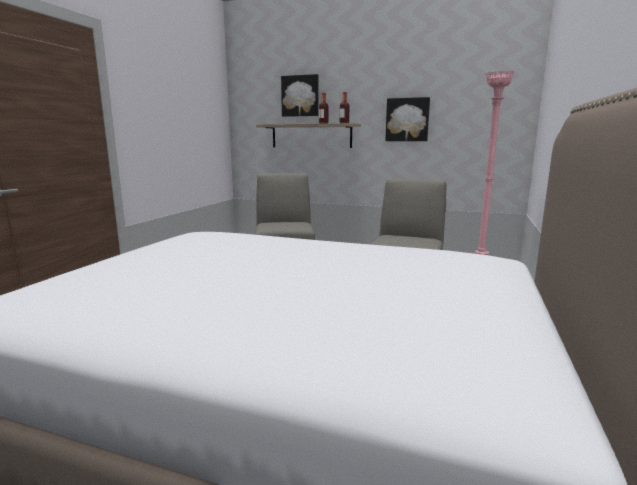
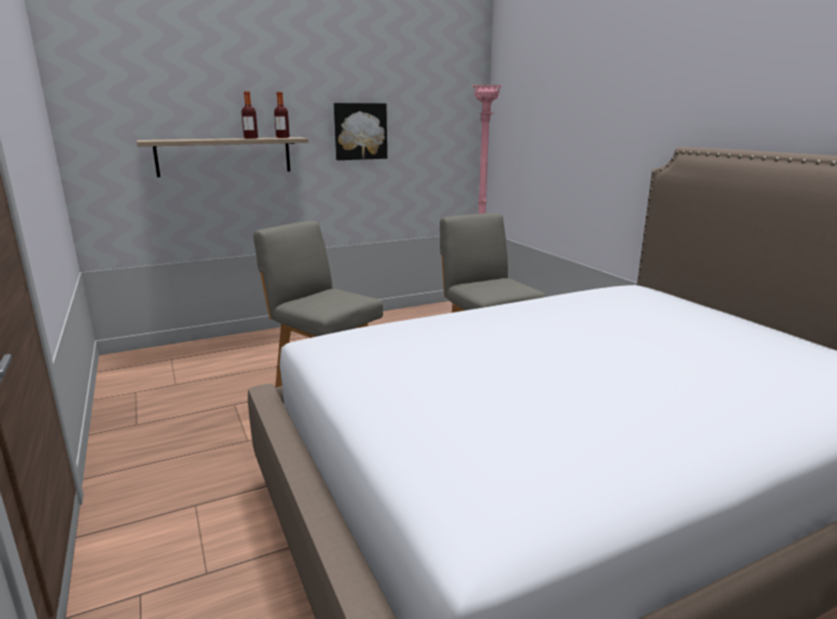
camera: 45 degrees left, 5 degrees up
picture [281,74,319,117] -> none

